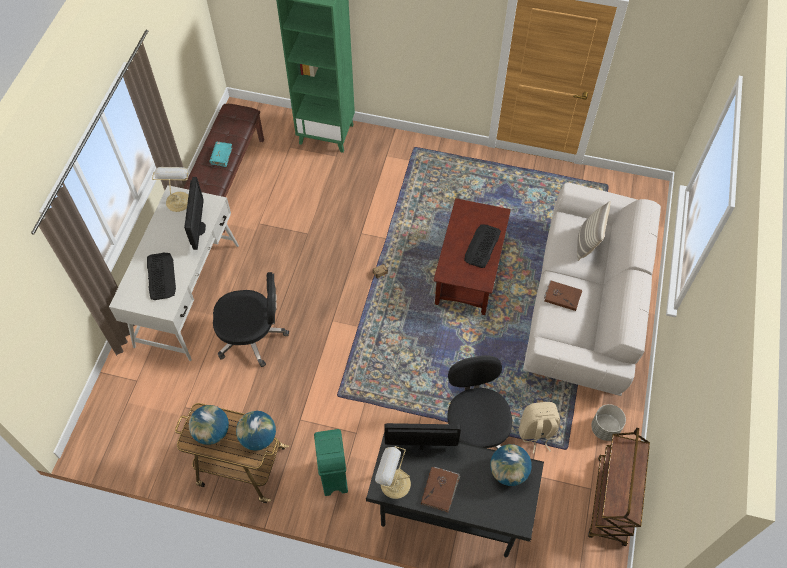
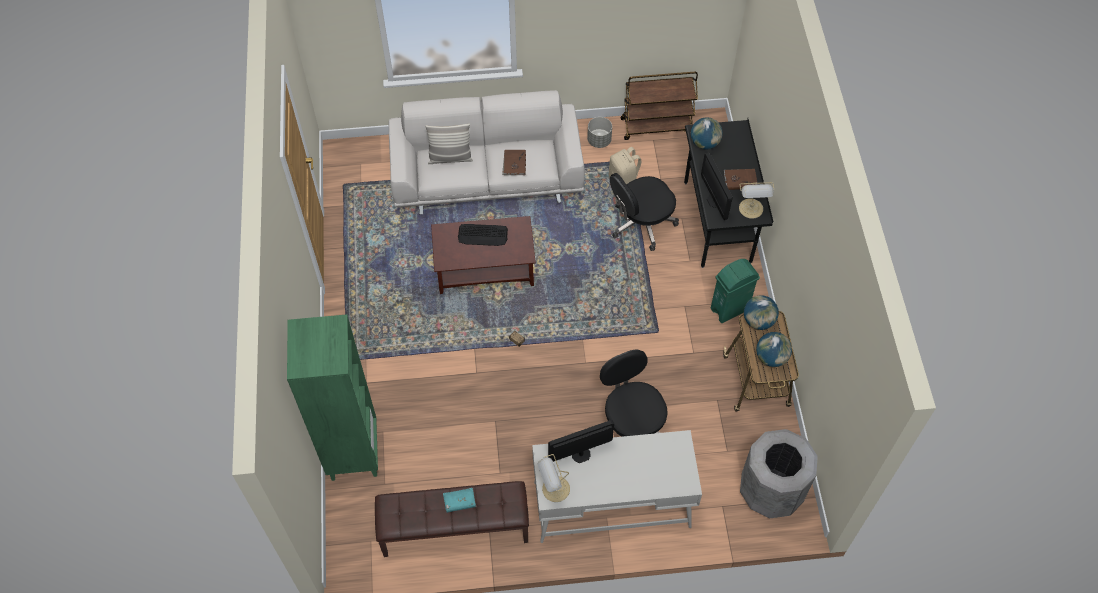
camera: 110 degrees left, 0 degrees up
keyboard [147,252,176,300] -> none
none -> grey trash can [740,429,818,518]

